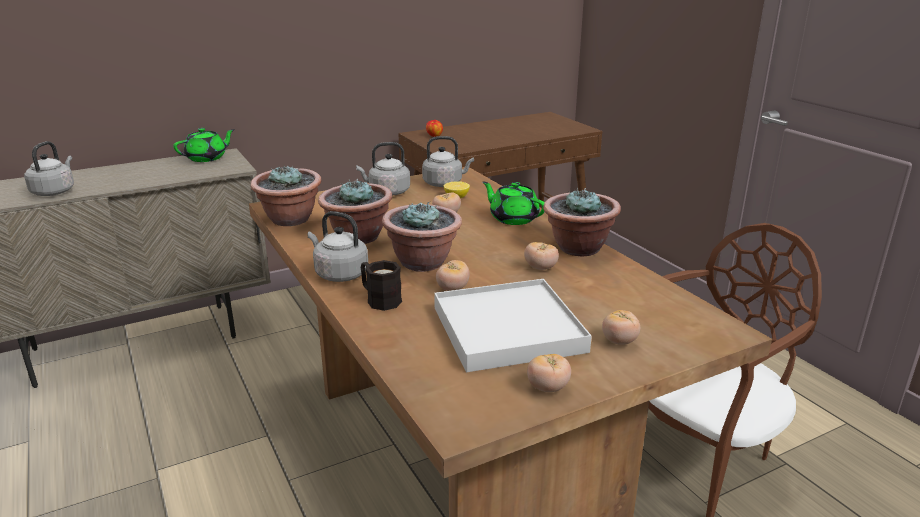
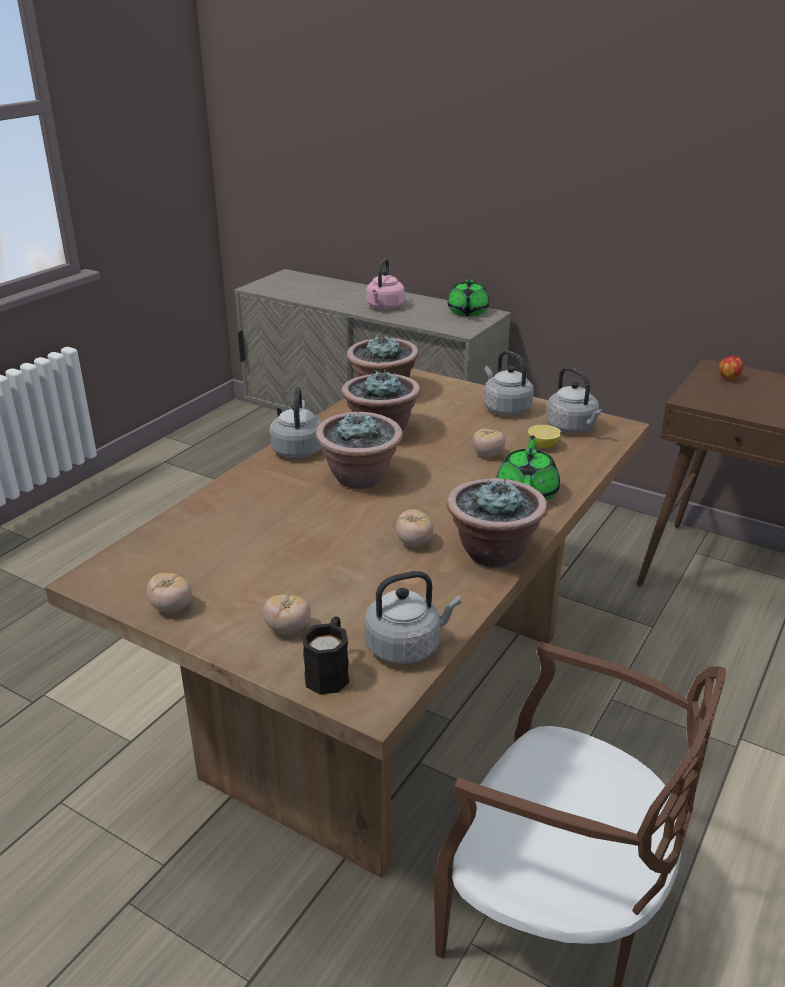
camera: 60 degrees right, 5 degrees up
grey kettle [24,141,74,196] -> grey kettle moved to [364,571,461,664]
green teapot [173,128,235,162] -> green teapot turned 75 degrees clockwise [448,279,489,316]
black mug [361,260,402,311] -> black mug moved to [302,617,349,695]
white tray [434,279,592,372] -> none
tomato [436,260,470,291] -> none
none -> pink kettle [366,259,404,309]

